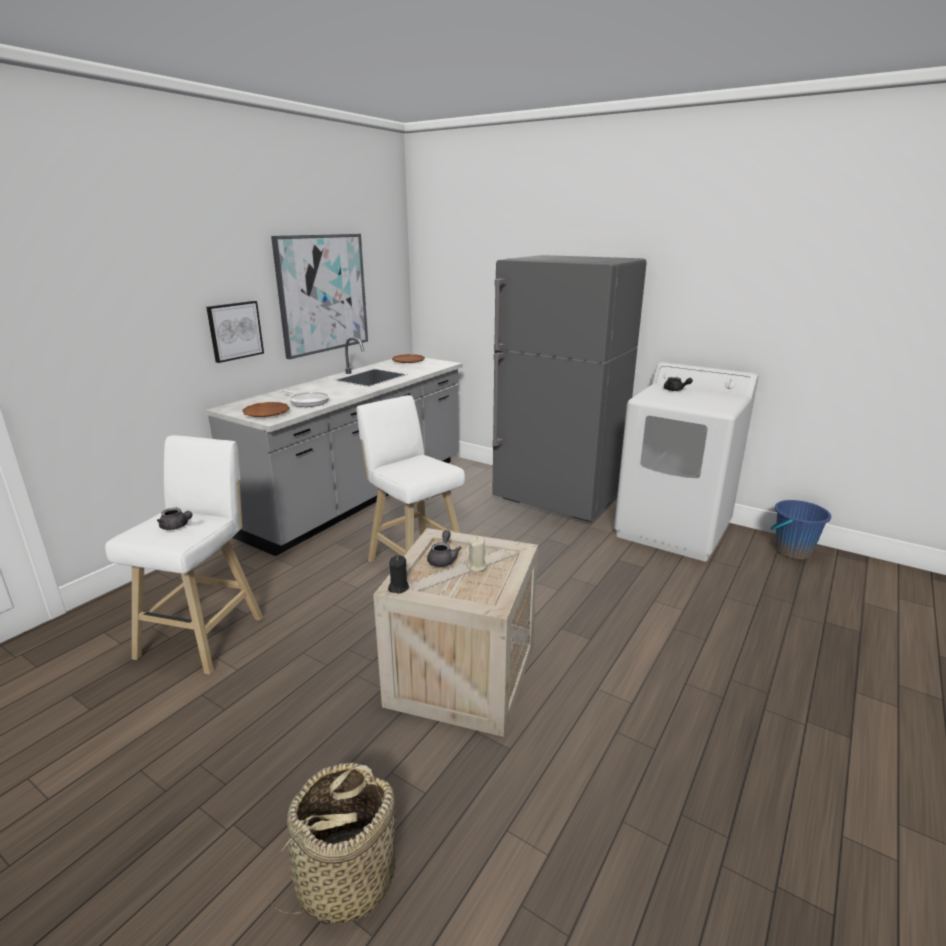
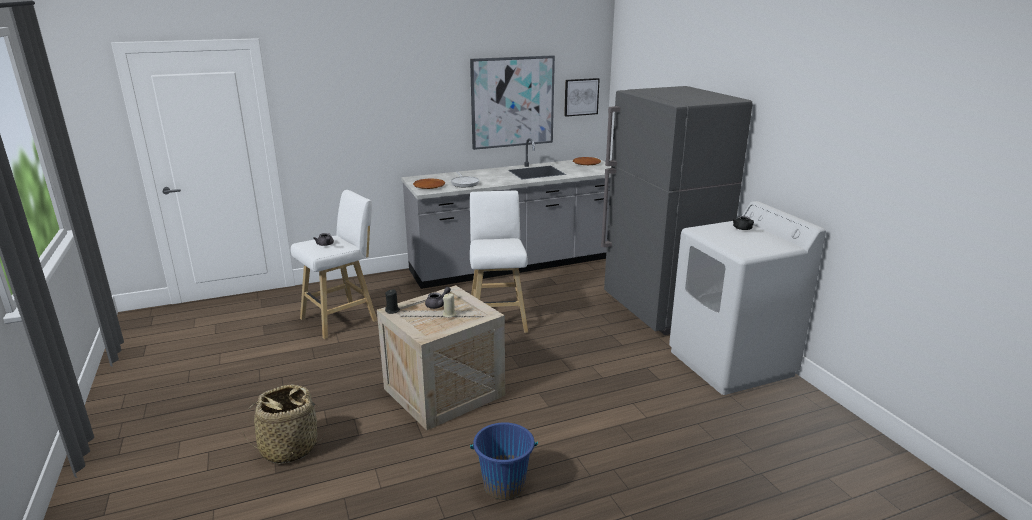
camera: 35 degrees right, 0 degrees up
picture [206,301,264,363] -> picture moved to [564,78,600,117]
blue bucket [770,500,831,560] -> blue bucket moved to [470,422,538,500]

